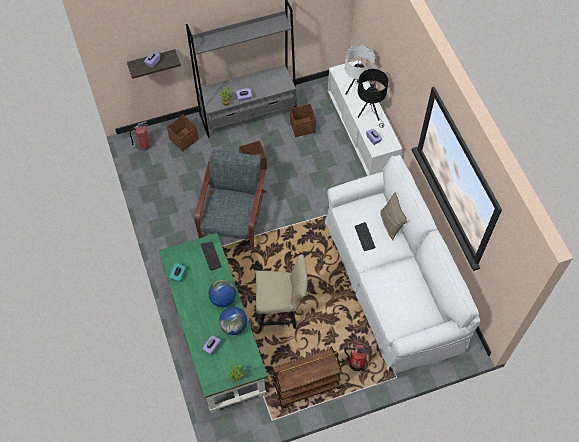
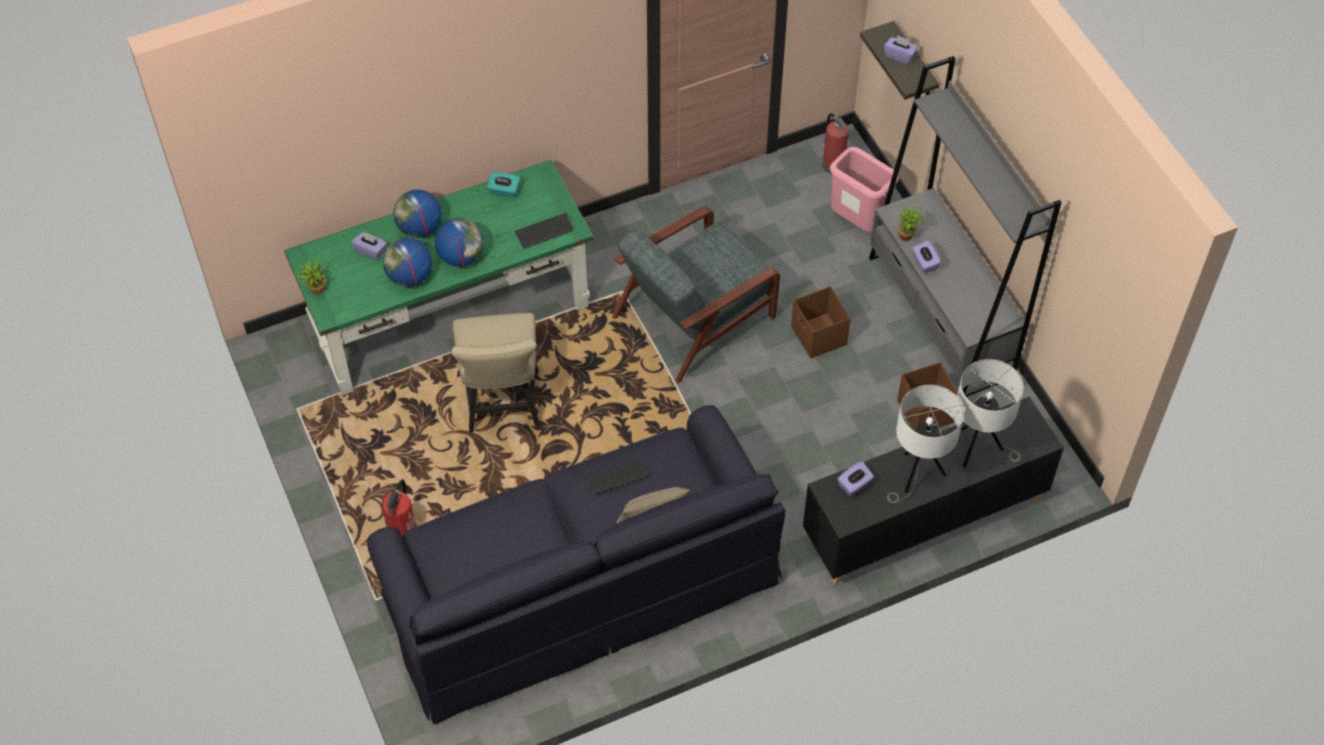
camera: 85 degrees right, 5 degrees down
brown storage box [167,115,199,151] -> pink trash can [830,147,899,232]
grey armchair [194,149,267,248] -> grey armchair turned 135 degrees clockwise [612,206,780,383]
brown cart [272,348,342,409] -> none
white sofa [325,155,480,374] -> black sofa [367,405,786,724]
white cabinet [328,60,402,176] -> black cabinet [803,397,1064,584]
black table lamp [358,69,388,128] -> white table lamp [887,385,964,503]
none -> globe [393,189,442,238]

